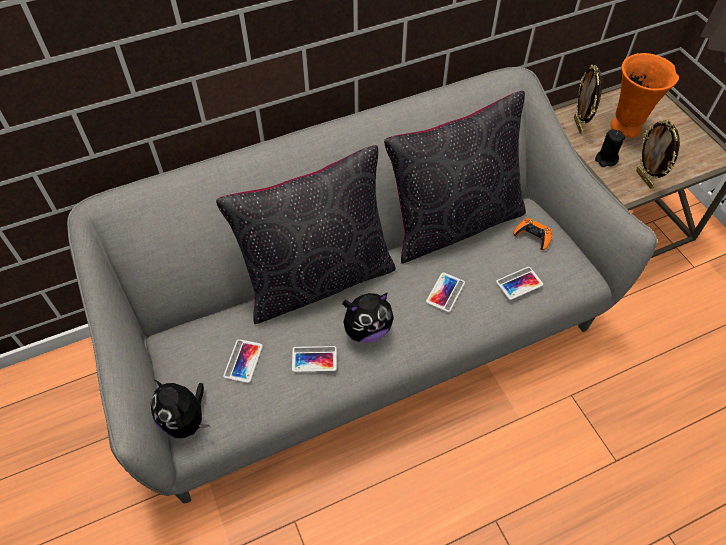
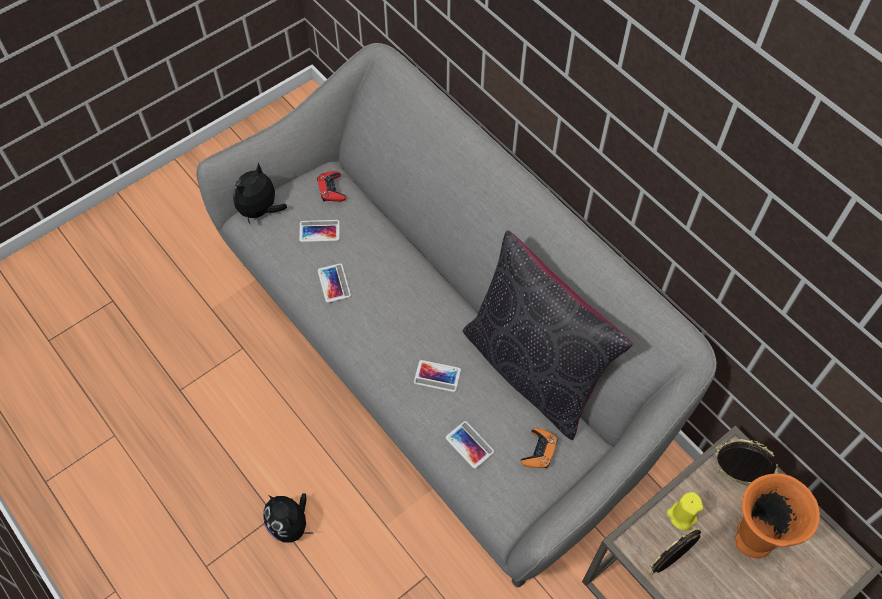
camera: 75 degrees right, 5 degrees up
black pillow [216,145,396,324] -> none
plush toy [343,293,394,343] -> plush toy moved to [263,493,313,543]
picture frame [574,65,602,134] -> picture frame turned 45 degrees clockwise [716,439,779,486]
black candle [595,130,625,167] -> yellow candle [667,492,703,531]
none -> red game controller [317,171,346,202]

